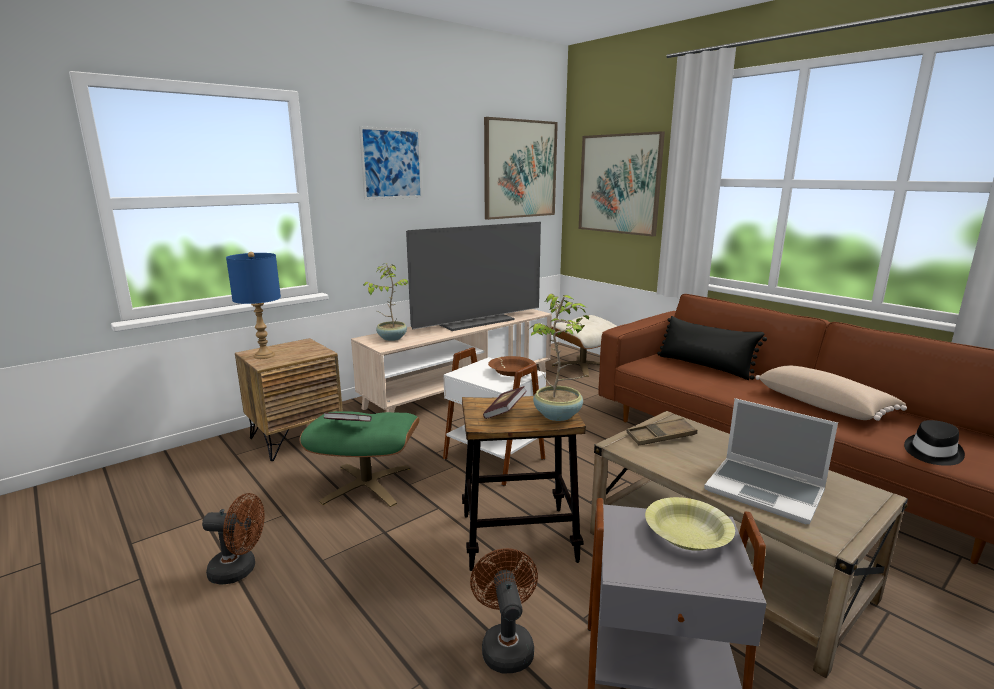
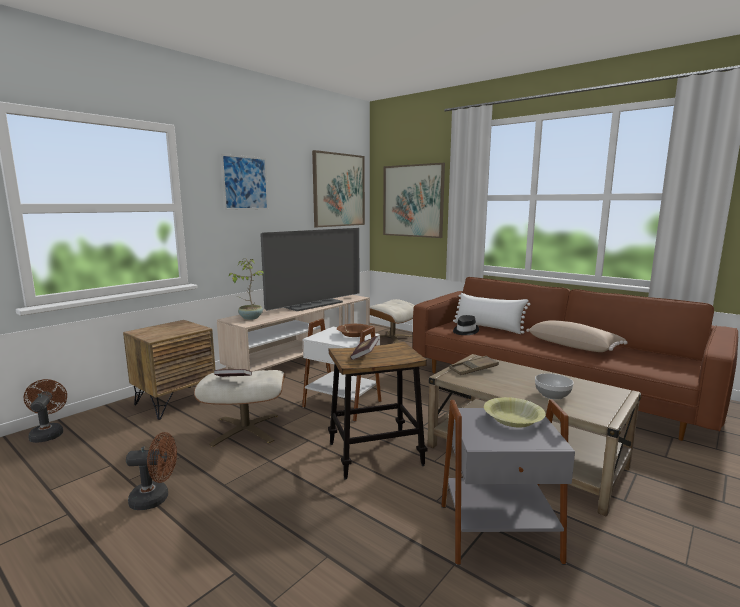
camera: 10 degrees left, 5 degrees down
blue table lamp [226,252,281,359] -> none
green ottoman [300,411,419,507] -> beige ottoman [194,370,286,447]
brown fan [470,548,538,673] -> brown fan moved to [24,379,67,443]
potted plant [531,294,589,421] -> none
black pillow [657,316,767,380] -> white pillow [453,293,530,334]
laptop [704,398,838,524] -> bowl [535,373,574,400]
black hat [904,420,965,466] -> black hat moved to [453,315,479,335]

